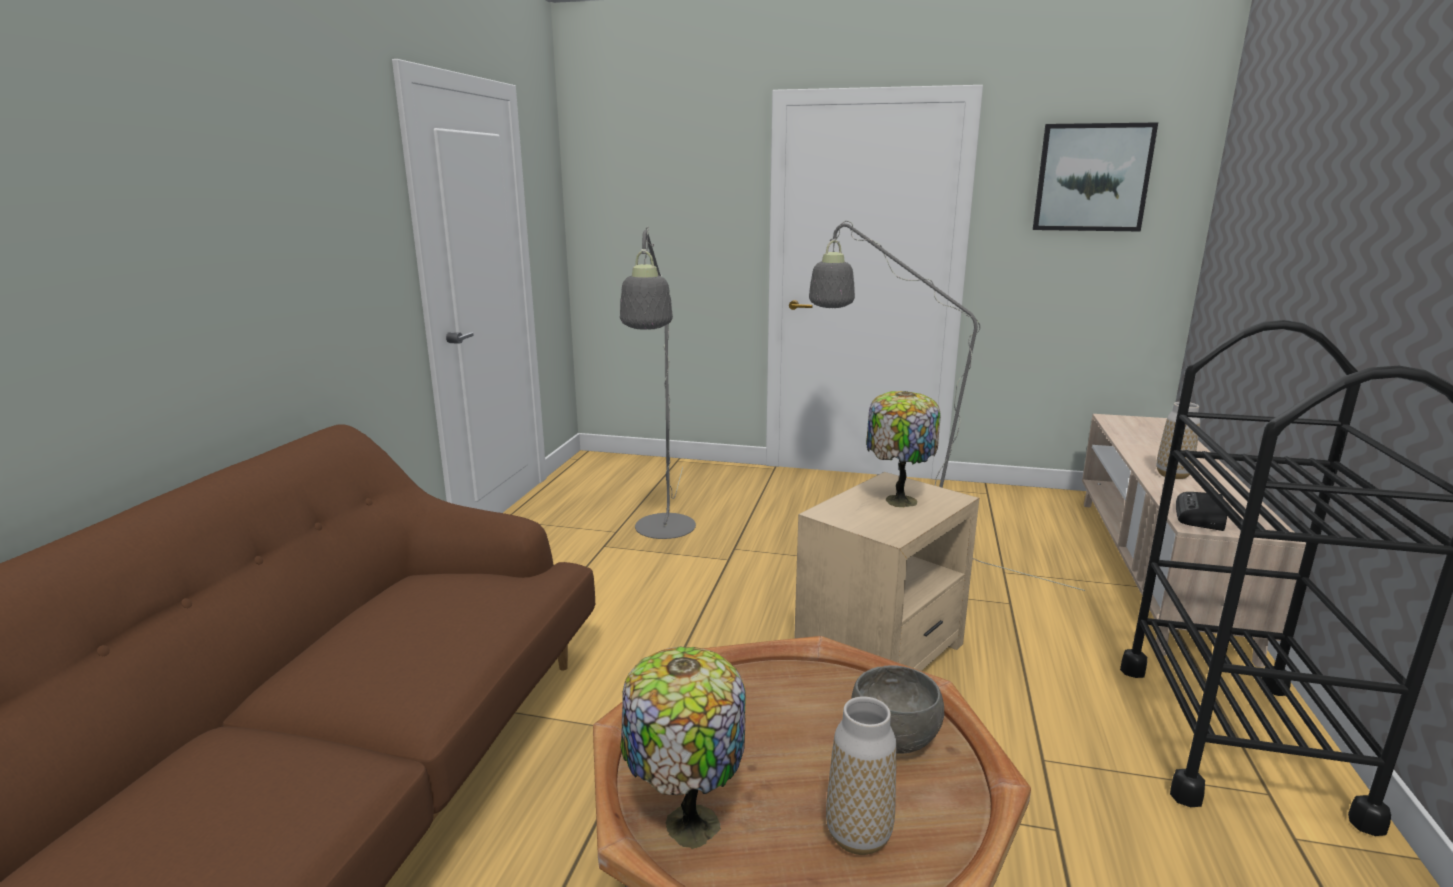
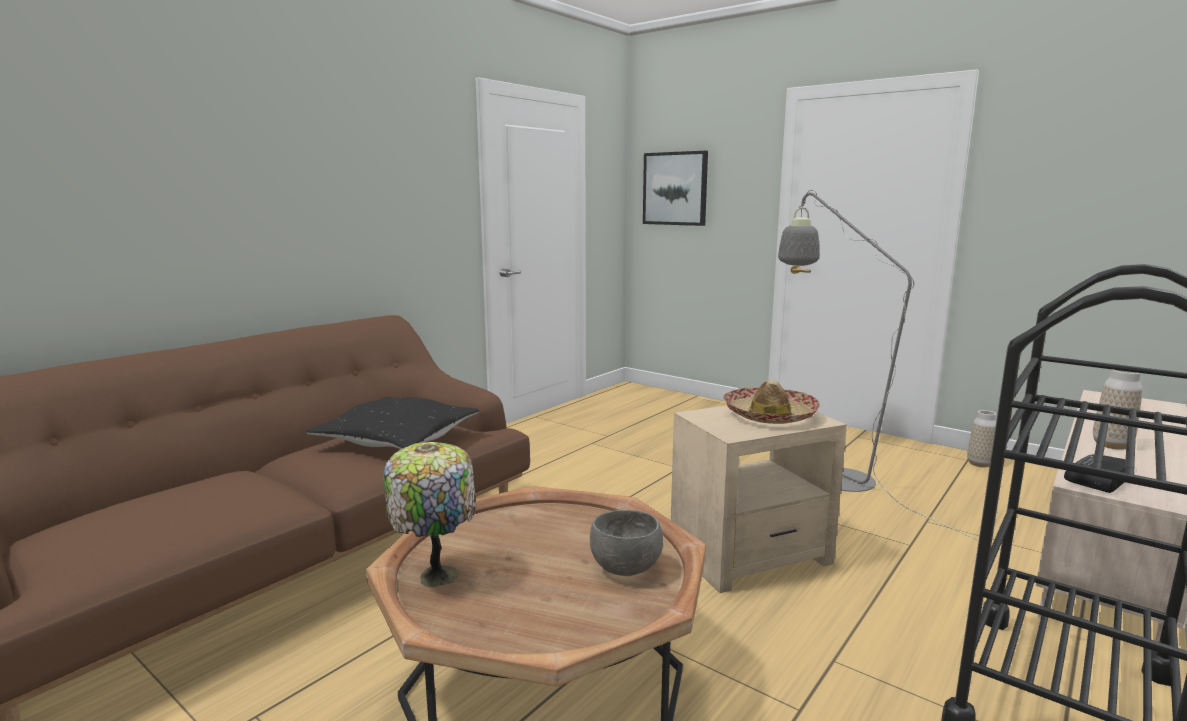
camera: 25 degrees right, 5 degrees down
grey floor lamp [620,227,696,539] -> none
vase [826,696,896,855] -> vase moved to [967,410,997,467]
table lamp [866,391,941,507] -> hat [723,380,820,424]
picture [1033,122,1158,231] -> picture moved to [643,151,708,226]
none -> black pillow [306,397,479,449]

